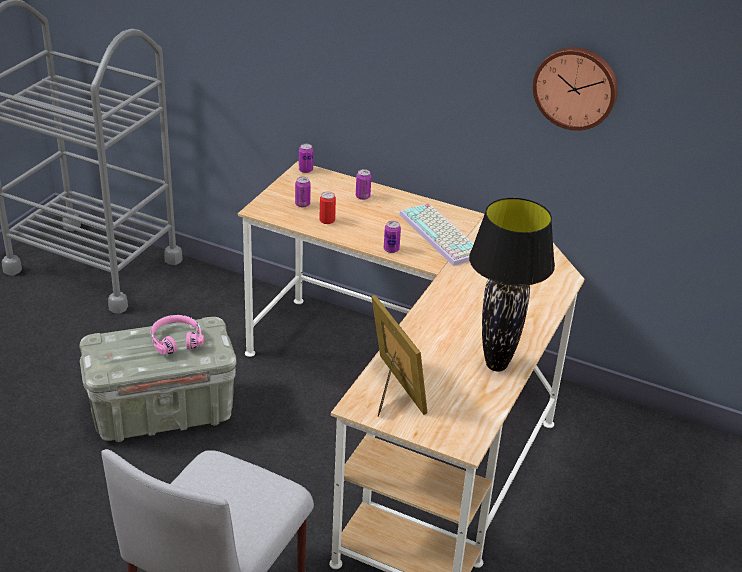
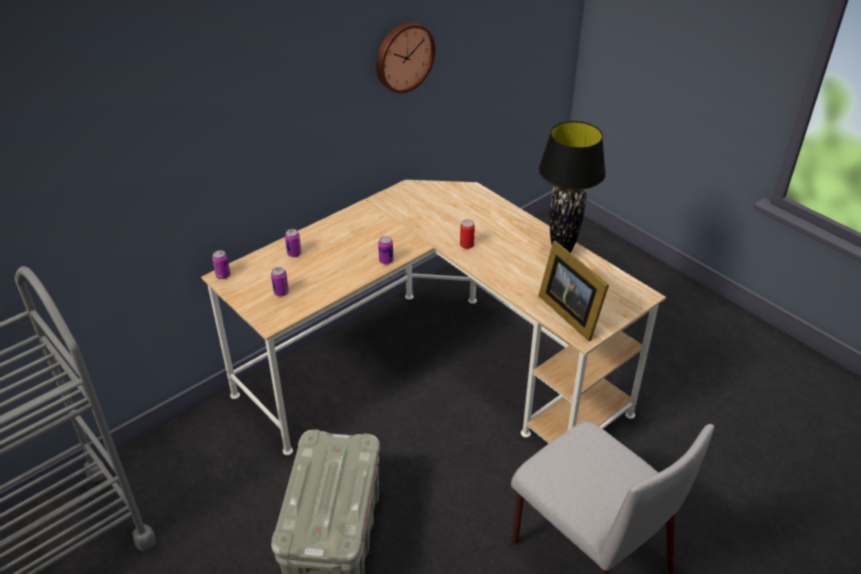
camera: 65 degrees left, 5 degrees up
pink headphones [150,315,204,355] -> none
can [319,191,336,224] -> can moved to [460,219,475,249]
picture frame [371,295,427,417] -> picture frame turned 120 degrees counterclockwise [538,241,609,341]
keyboard [399,203,474,266] -> none

